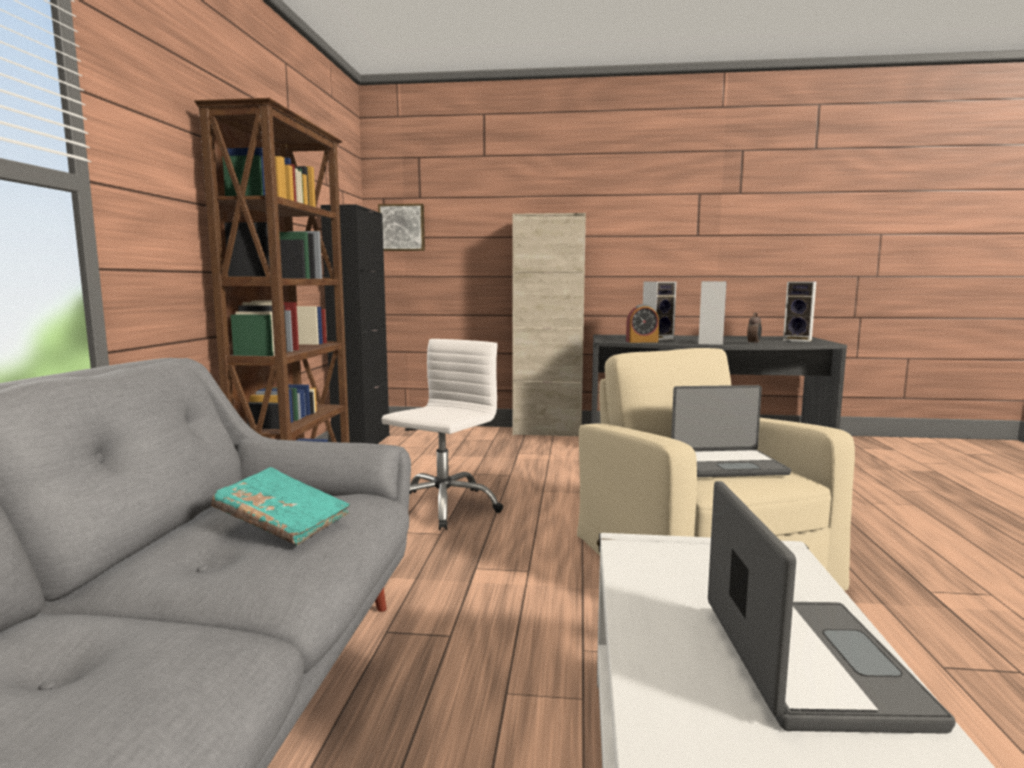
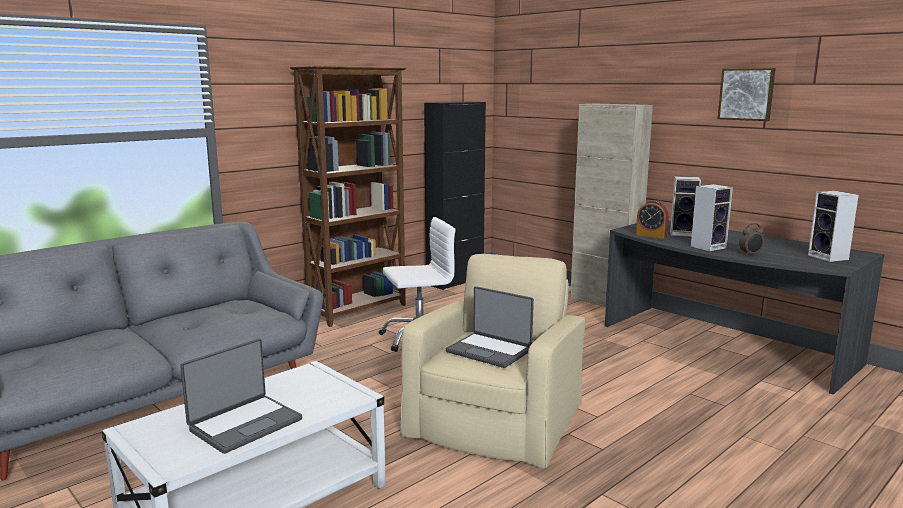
camera: 40 degrees right, 5 degrees up
turquoise book [211,467,350,545] -> none
picture [378,204,425,251] -> picture moved to [718,68,776,121]

